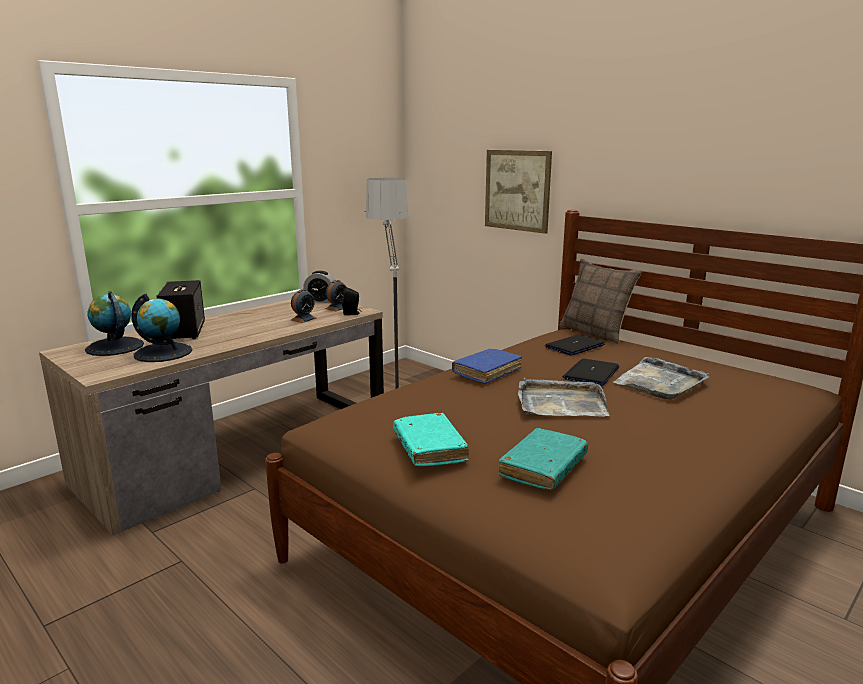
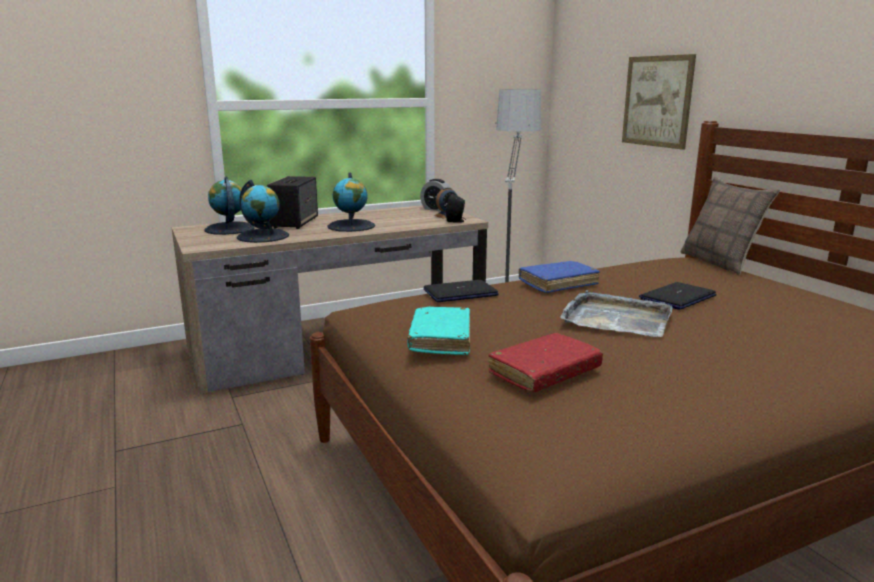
camera: 20 degrees right, 0 degrees up
alarm clock [291,289,317,323] -> none
turquoise book [499,428,588,490] -> red book [488,333,603,392]
laptop [545,335,605,355] -> laptop moved to [423,280,499,302]
grey tray [614,357,709,400] -> none
none -> globe [327,173,375,232]

